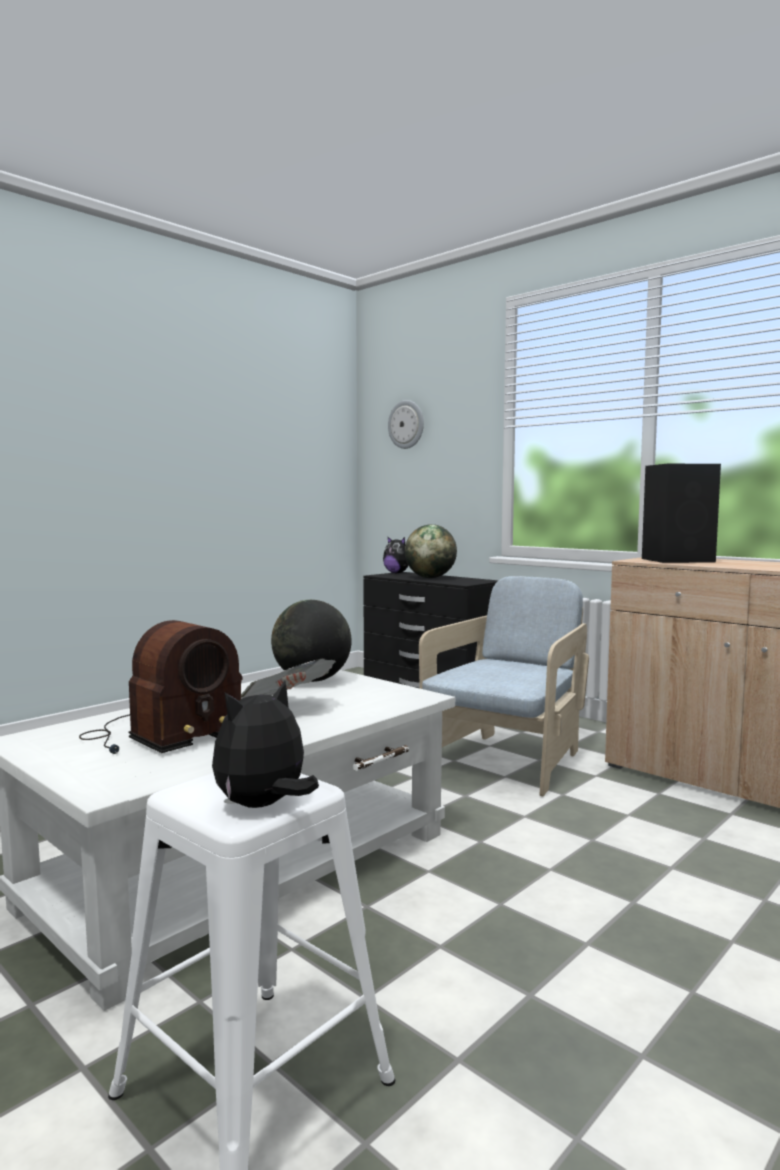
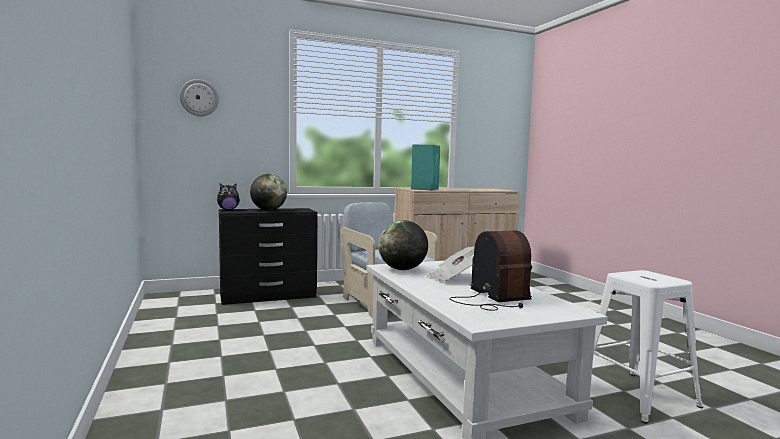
camera: 65 degrees left, 0 degrees up
plush toy [212,681,319,808] -> none
black speaker [642,464,721,563] -> turquoise speaker [411,145,440,190]

